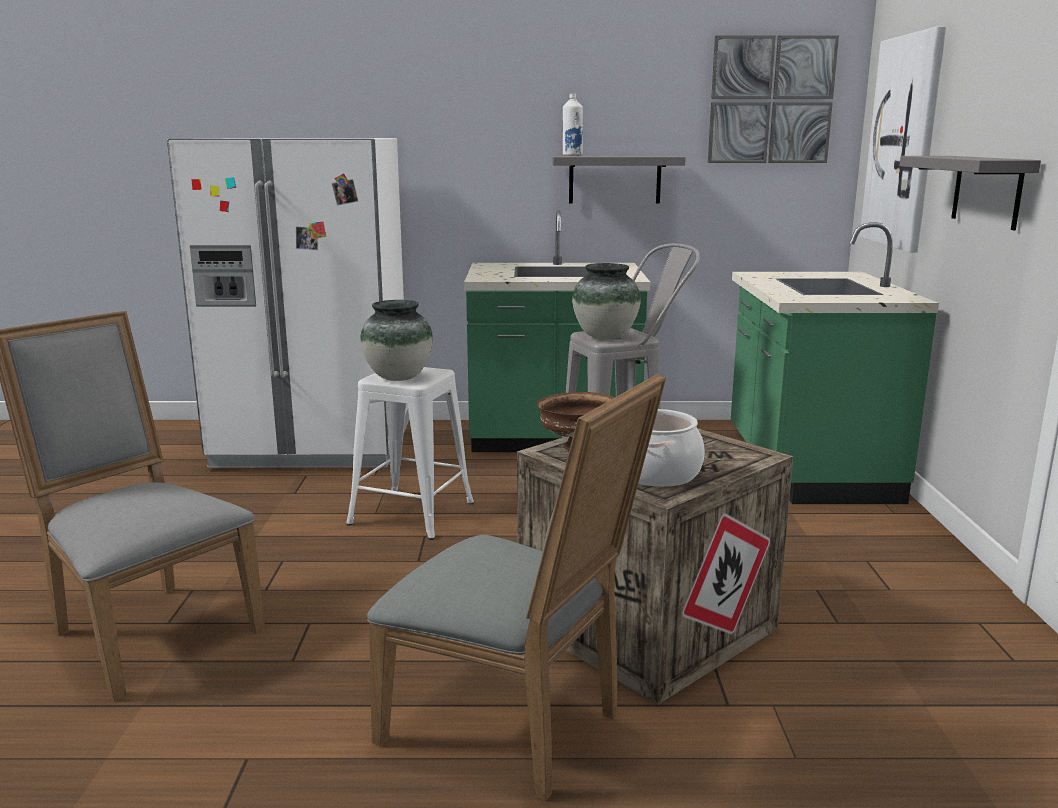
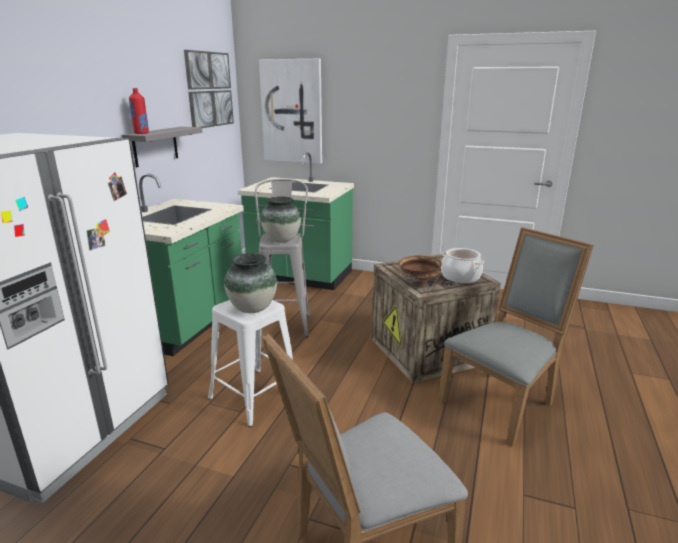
camera: 70 degrees left, 5 degrees up
white bottle [563,93,583,156] -> red bottle [129,88,149,134]
grey shelf [899,156,1041,230] -> none

